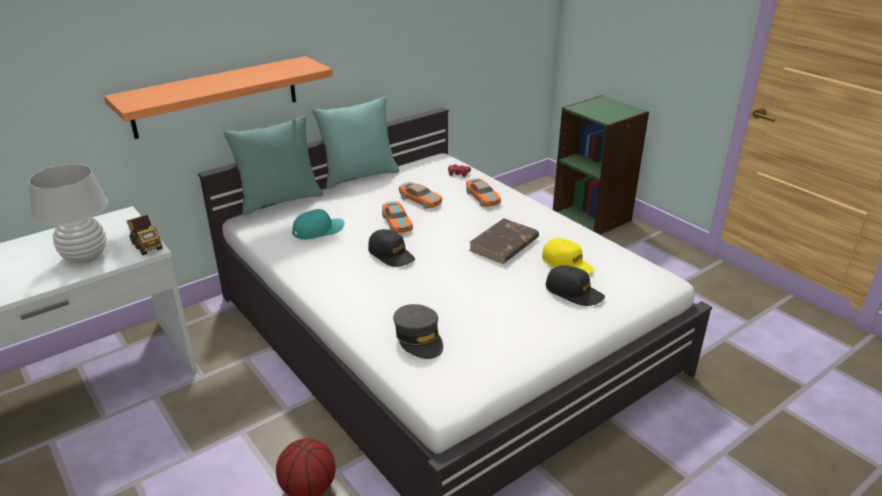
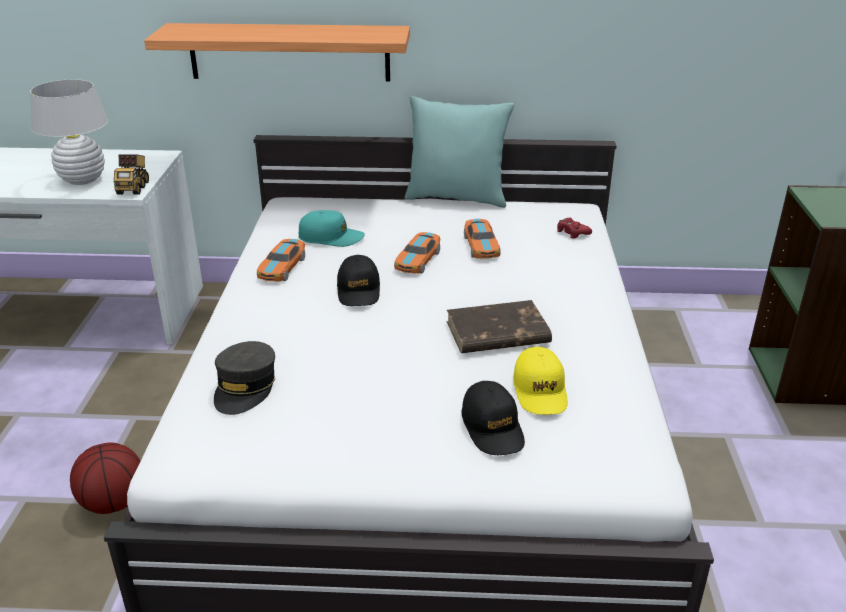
camera: 40 degrees right, 0 degrees up
turquoise pillow [223,116,323,215] -> none
toy car [466,178,501,207] -> toy car moved to [257,239,305,281]

